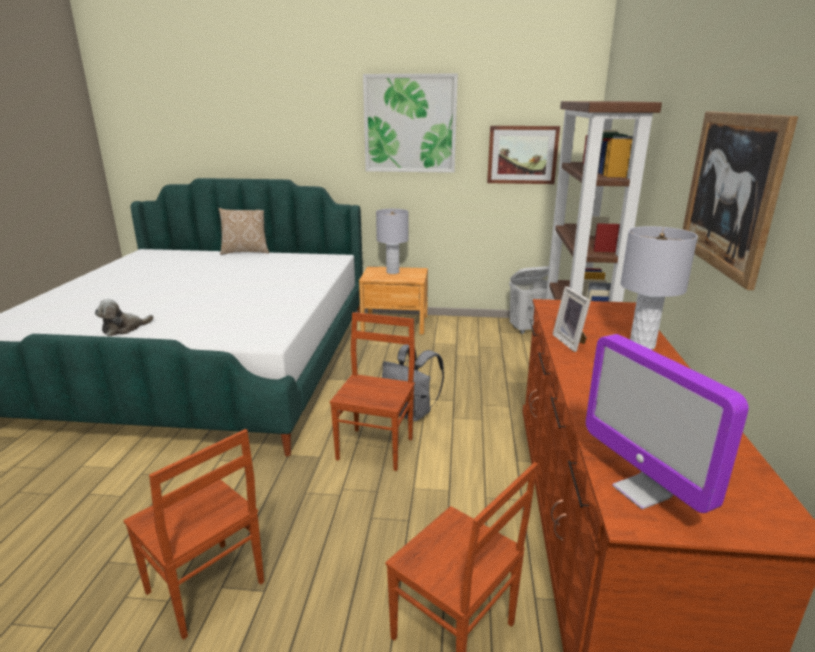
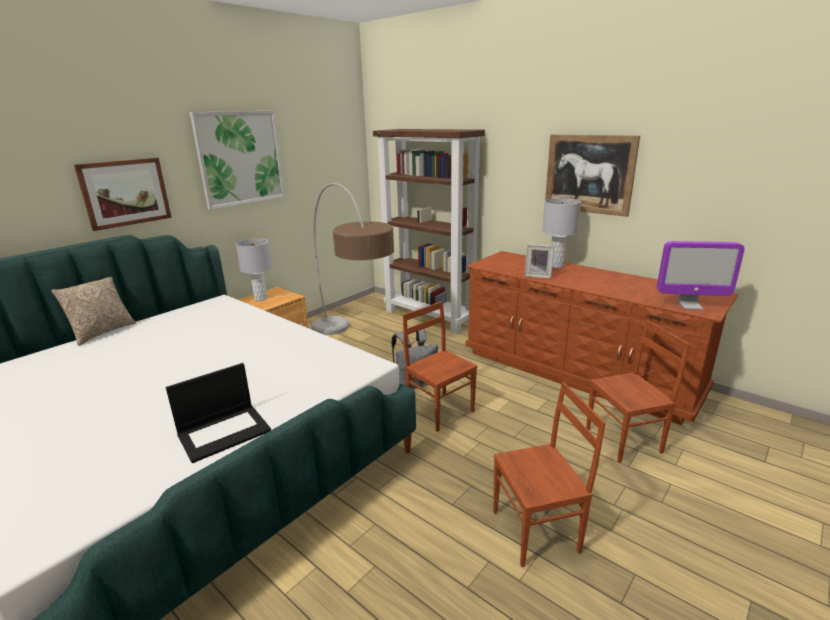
camera: 55 degrees left, 0 degrees up
plush toy [95,299,154,337] -> laptop [166,363,271,463]
picture [487,126,560,184] -> picture moved to [74,158,172,231]
white laundry basket [509,266,549,334] -> none
none -> floor lamp [311,183,394,335]

